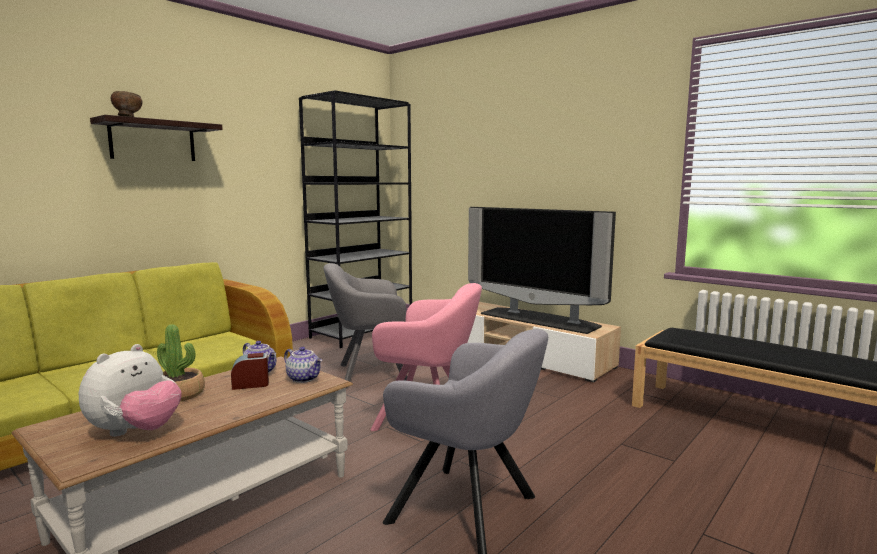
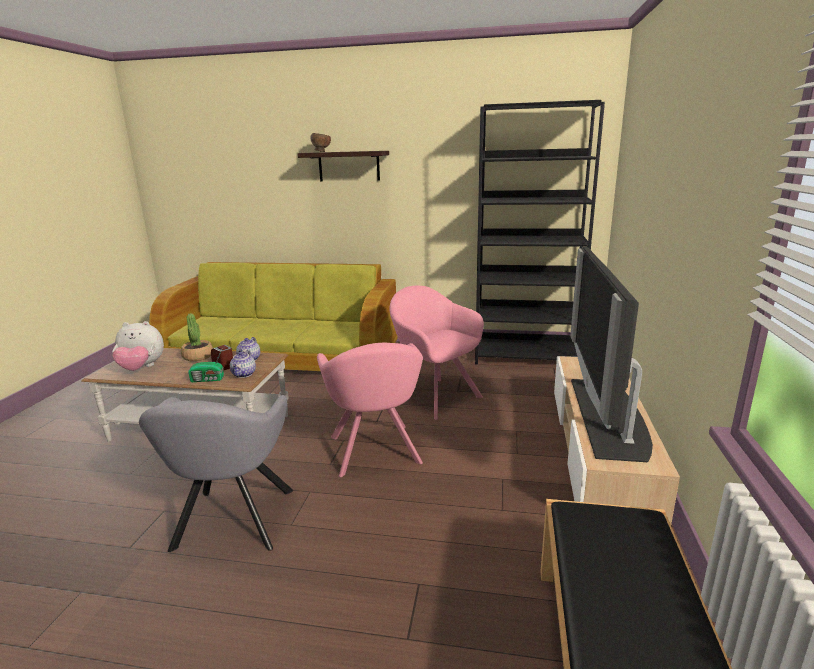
camera: 60 degrees right, 10 degrees up
grey armchair [324,263,407,389] -> pink armchair [390,286,484,420]
none -> radio [188,349,224,382]

